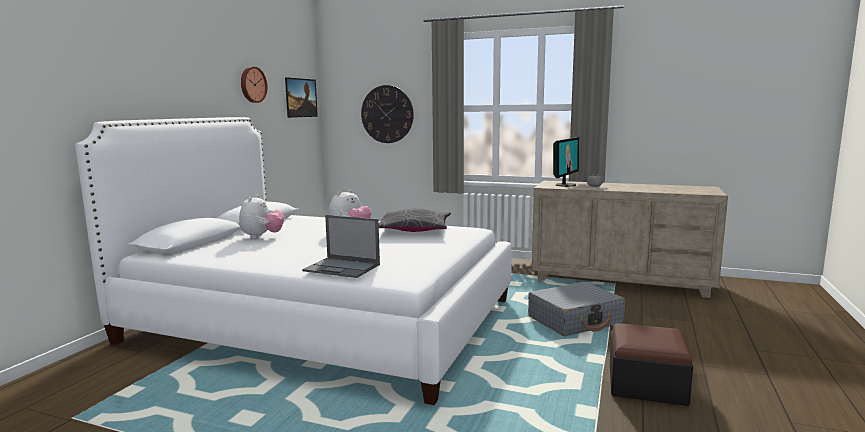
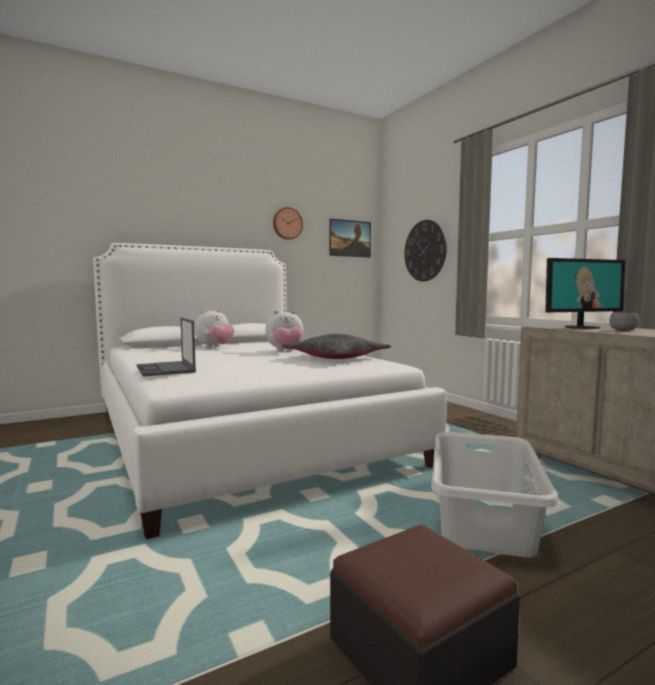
camera: 40 degrees right, 5 degrees down
grey suitcase [528,282,625,336] -> grey laundry basket [431,432,558,557]

